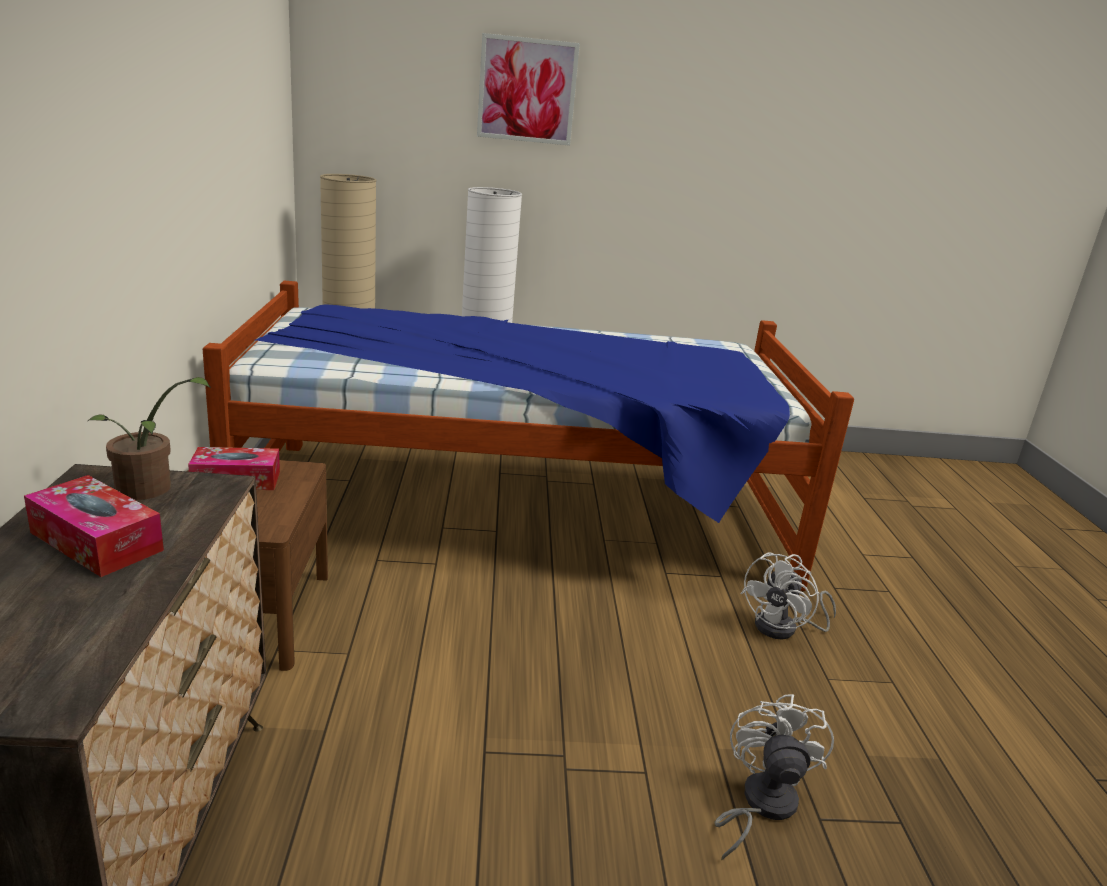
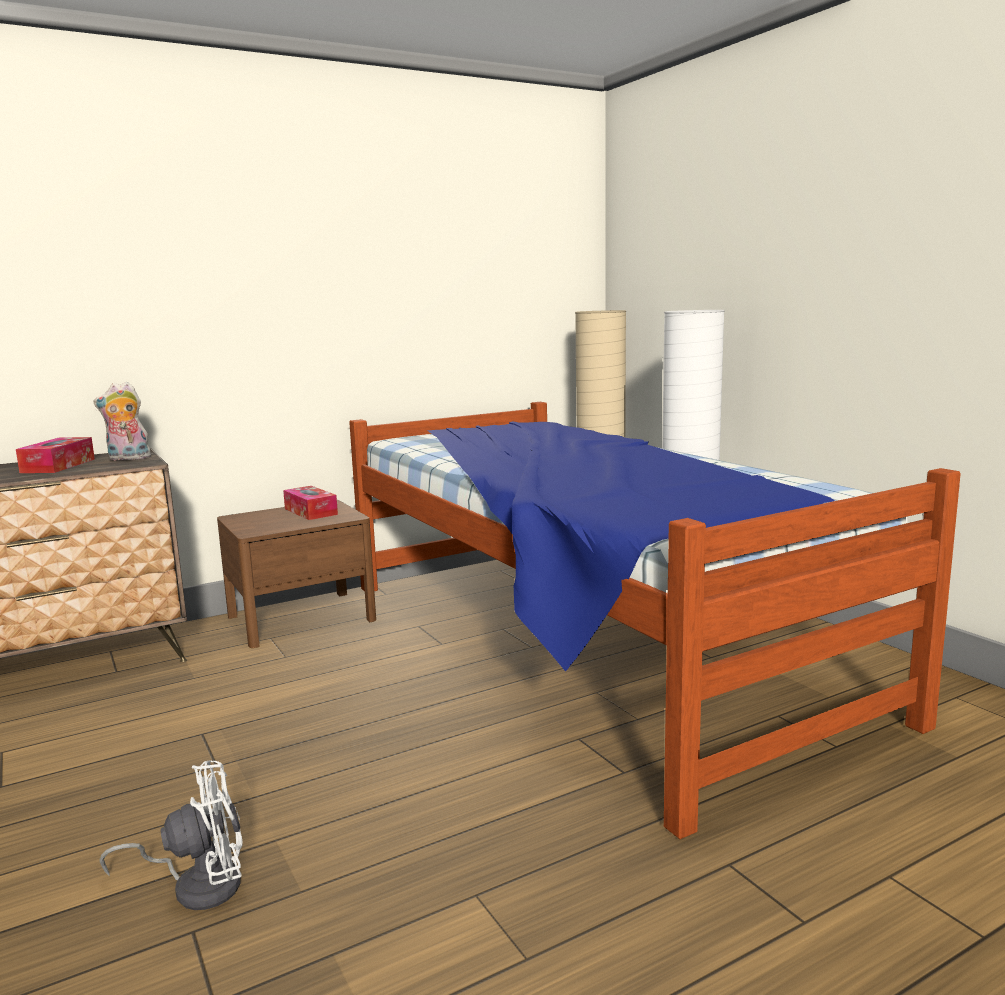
camera: 65 degrees right, 10 degrees down
potted plant [88,377,211,500] -> plush toy [94,382,151,461]
picture [477,33,580,146] -> none
white fan [740,552,836,640] -> none

